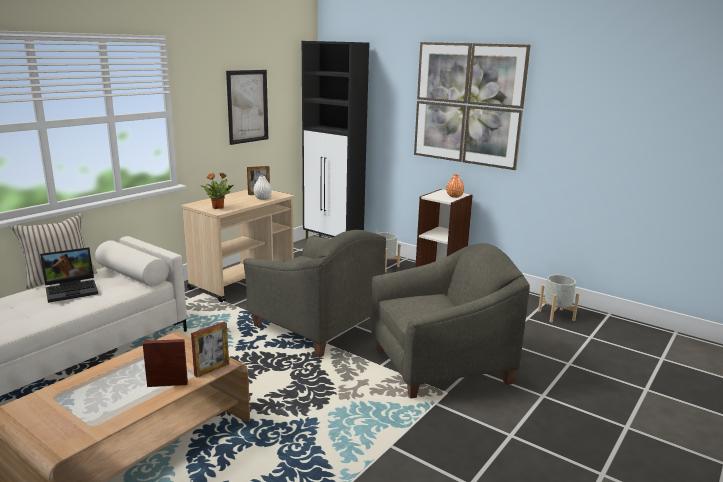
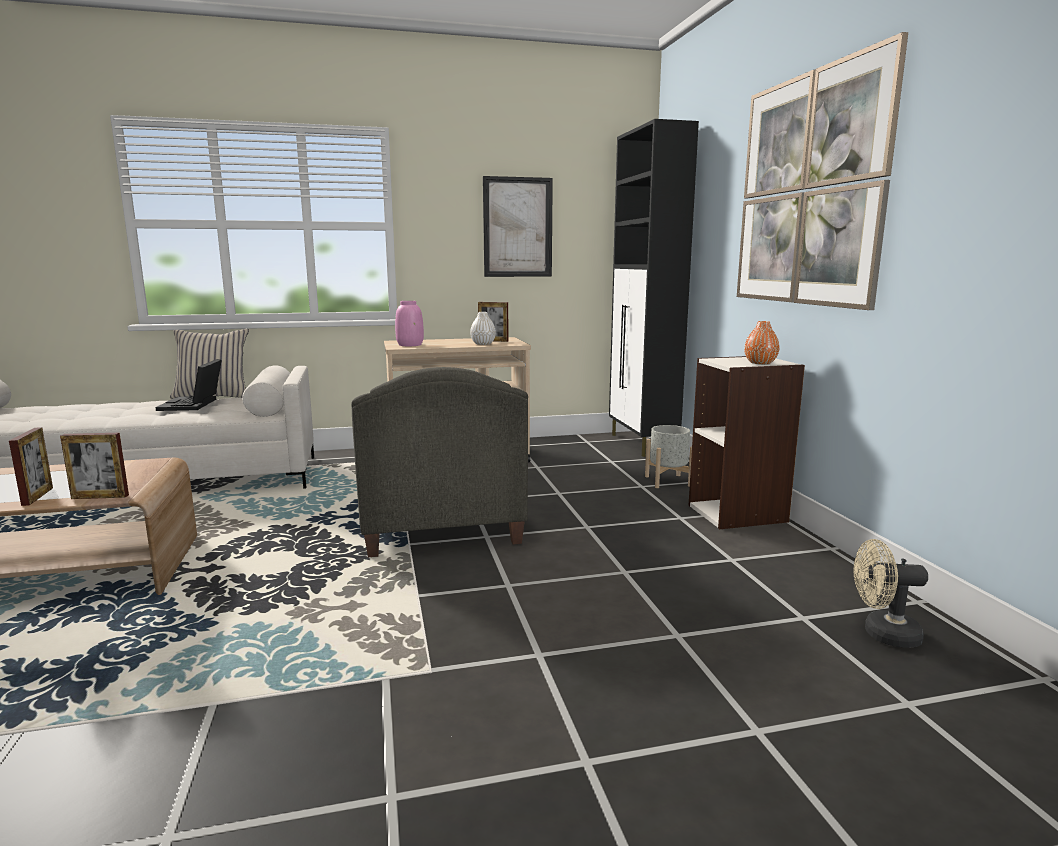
camera: 40 degrees right, 5 degrees down
laptop [40,247,98,303] -> laptop turned 75 degrees clockwise [155,359,222,411]
picture frame [142,339,188,387] -> picture frame turned 45 degrees clockwise [9,427,53,506]
potted plant [200,172,234,209] -> pink vase [395,301,424,346]
grey armchair [371,243,530,398] -> none
grey planter [538,275,579,322] -> beige fan [853,539,928,648]

